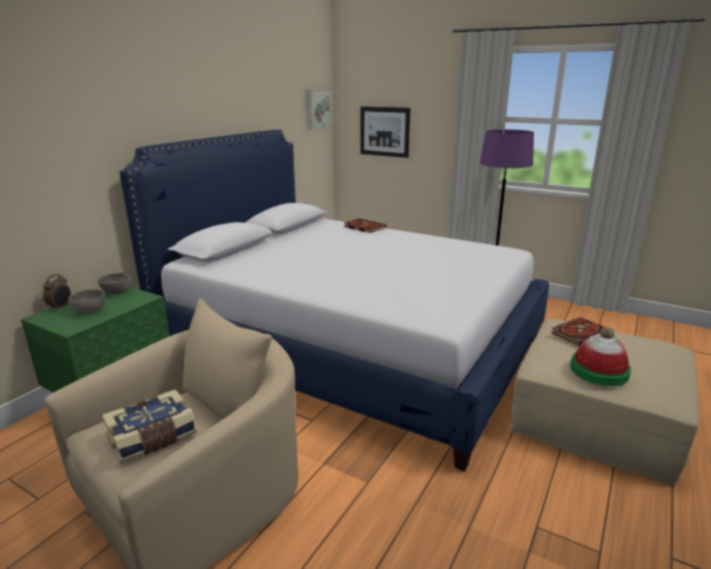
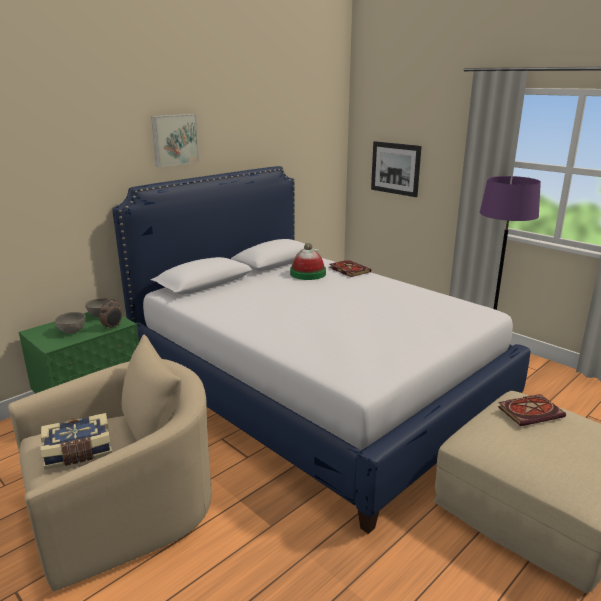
camera: 15 degrees right, 0 degrees up
alarm clock [43,274,71,311] -> alarm clock moved to [99,299,122,329]
picture [306,89,331,130] -> picture moved to [151,114,199,167]
hat [570,327,631,386] -> hat moved to [290,243,326,280]

